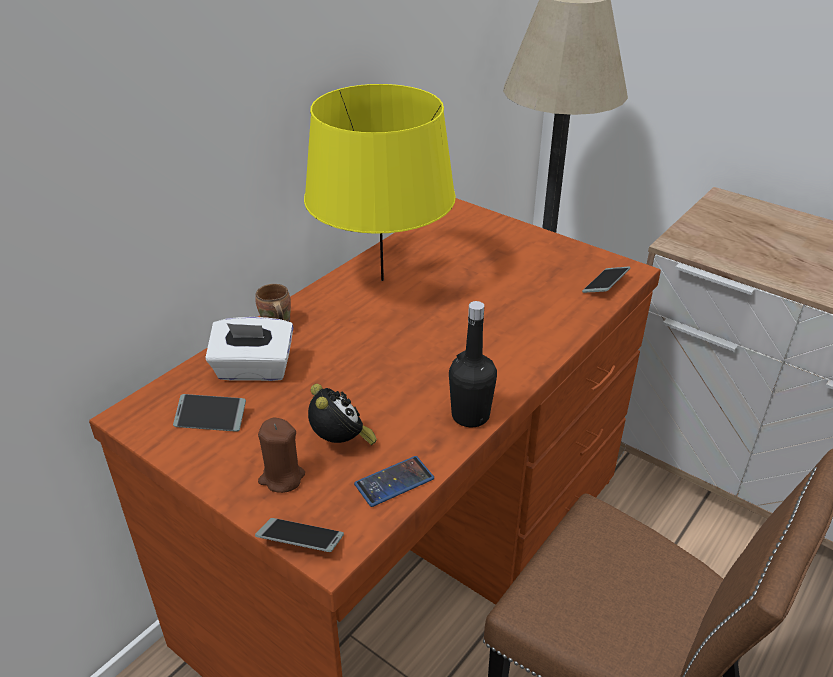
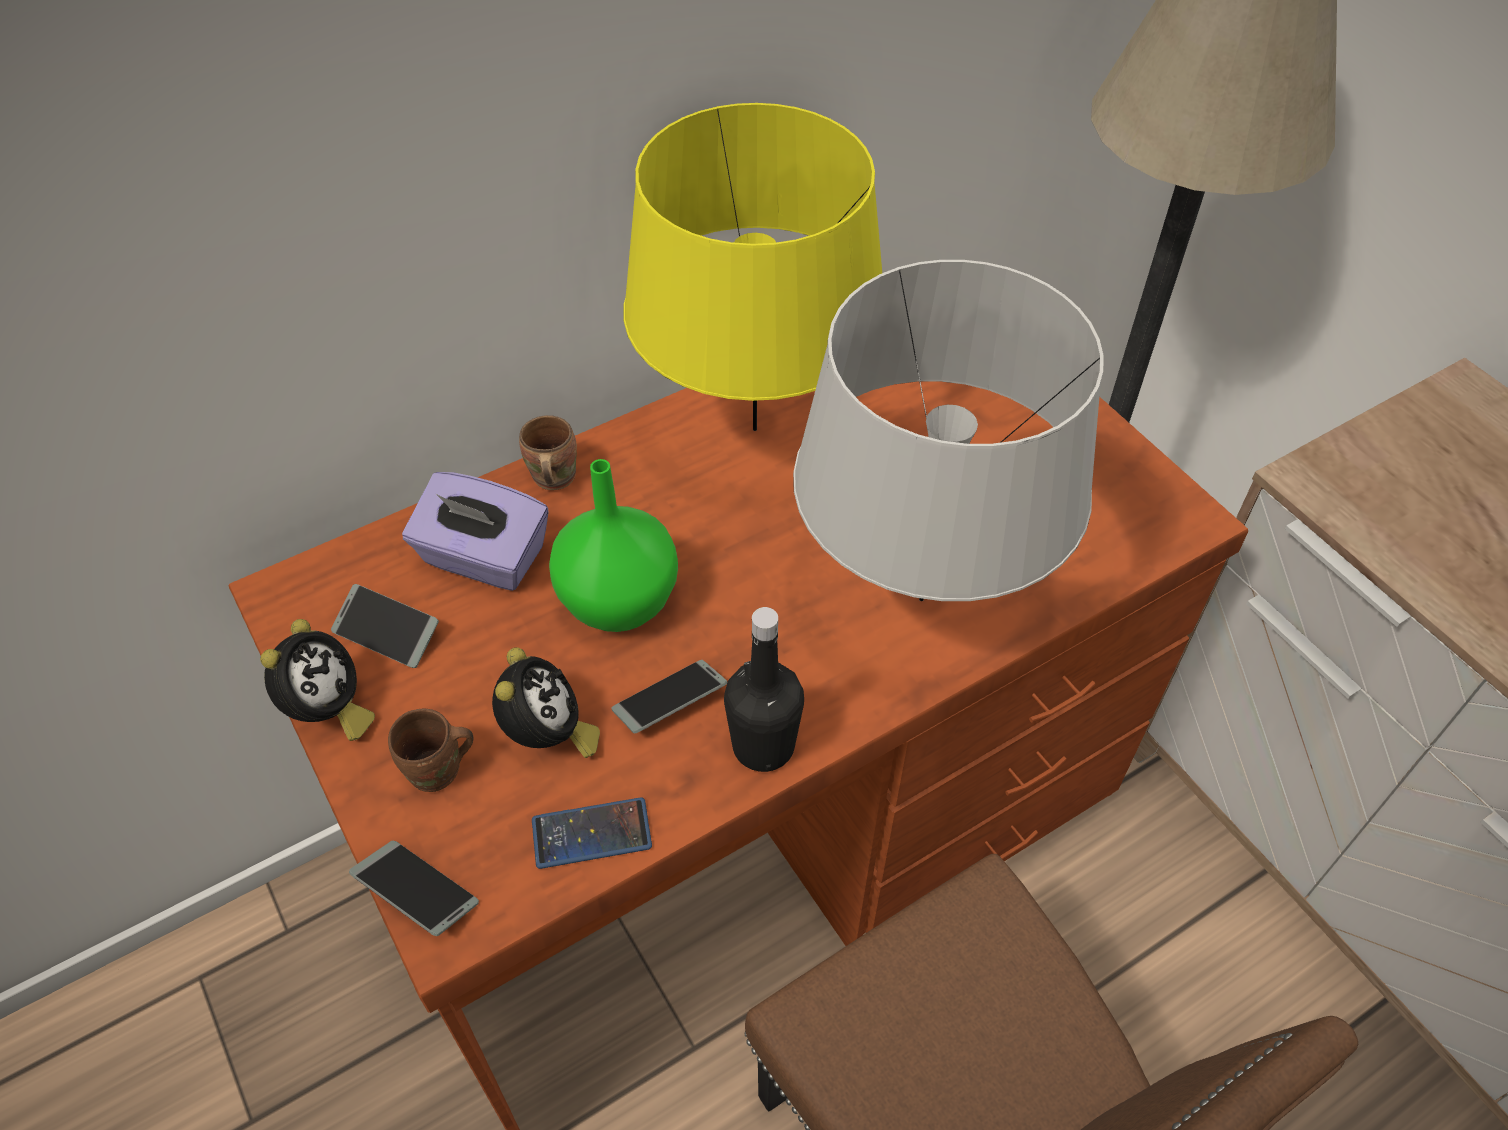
camera: 20 degrees right, 15 degrees up
white tissue box [205,317,294,381] -> purple tissue box [402,472,548,591]
brown candle [258,417,305,493] -> brown mug [388,709,473,792]
phone [582,266,630,293] -> phone moved to [611,660,727,733]
none -> alarm clock [260,619,375,741]
none -> green vase [549,459,678,632]
none -> grey table lamp [793,260,1103,601]

